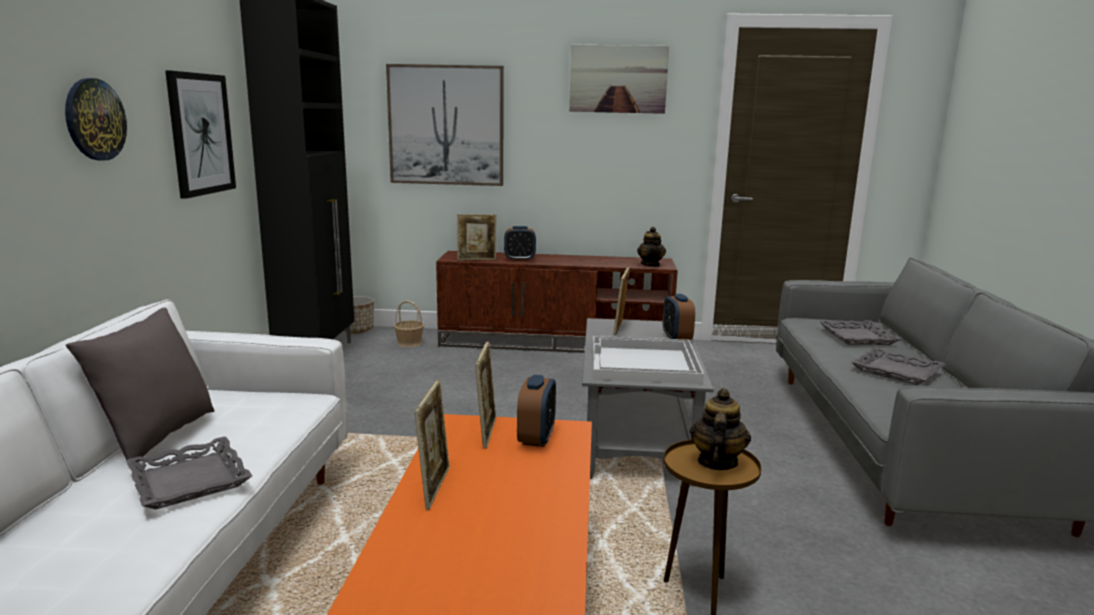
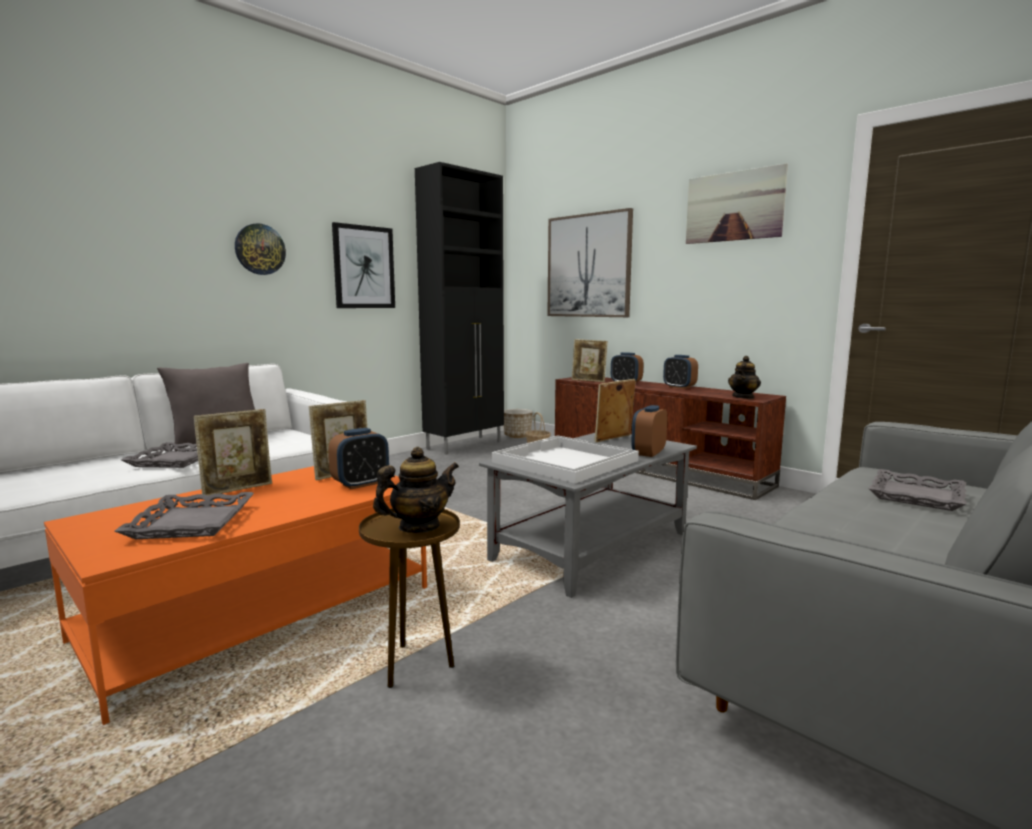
camera: 40 degrees right, 5 degrees down
grey tray [851,347,945,385] -> grey tray moved to [115,492,254,539]
none -> alarm clock [663,355,698,389]

